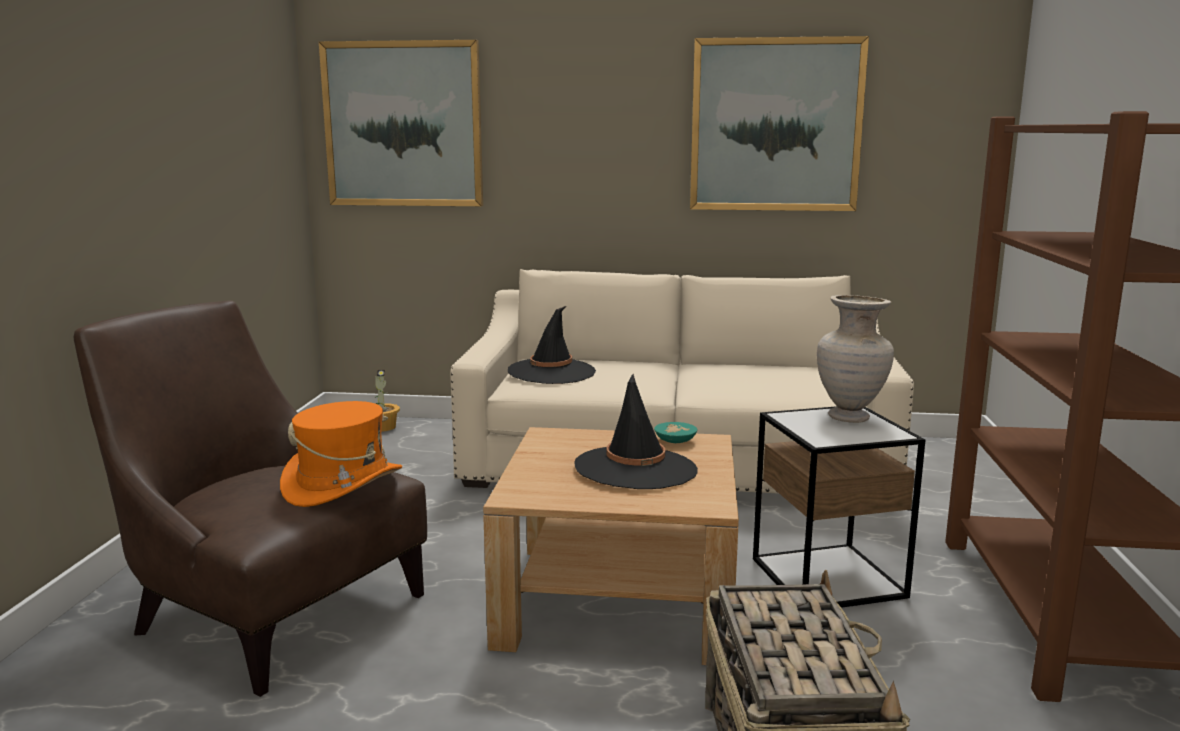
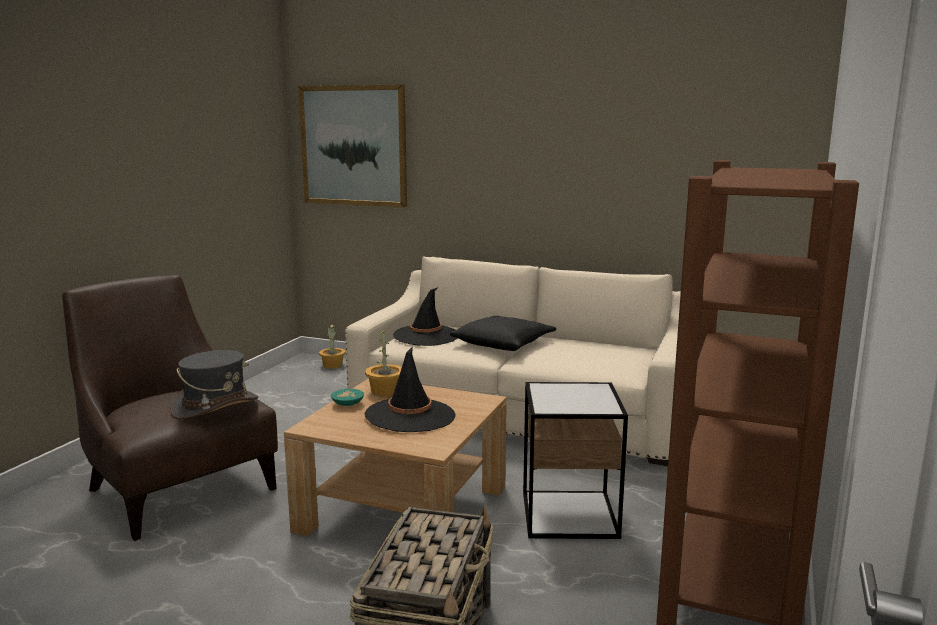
camera: 15 degrees right, 0 degrees up
orange hat [280,401,402,507] -> grey hat [170,350,259,420]
turquoise bowl [654,422,697,443] -> turquoise bowl moved to [331,389,364,406]
picture [690,36,869,211] -> none
beige vase [817,295,894,423] -> none
none -> potted plant [365,327,402,396]
none -> black pillow [450,316,556,351]

